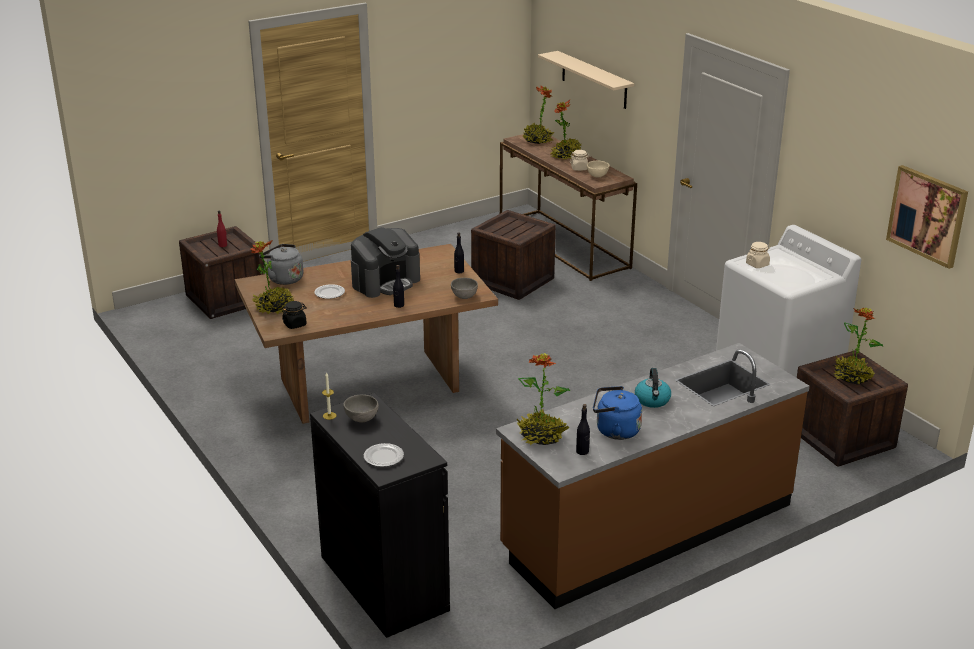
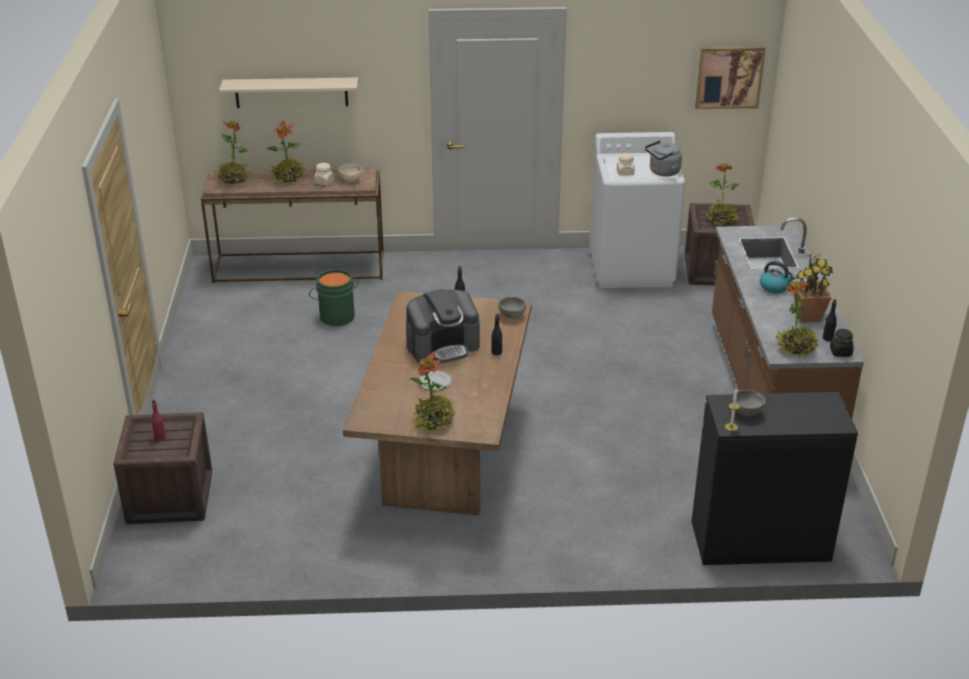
camera: 60 degrees left, 5 degrees up
grey kettle [259,244,303,285] -> grey kettle moved to [645,140,682,177]
black jar [282,301,307,329] -> black jar moved to [830,329,854,357]
coffee machine [351,227,420,298] -> coffee machine turned 75 degrees clockwise [406,289,480,363]
plate [364,443,404,467] -> none
crate [471,210,556,300] -> green bucket [309,269,358,326]
blue kettle [593,386,642,440] -> potted plant [794,253,833,323]

